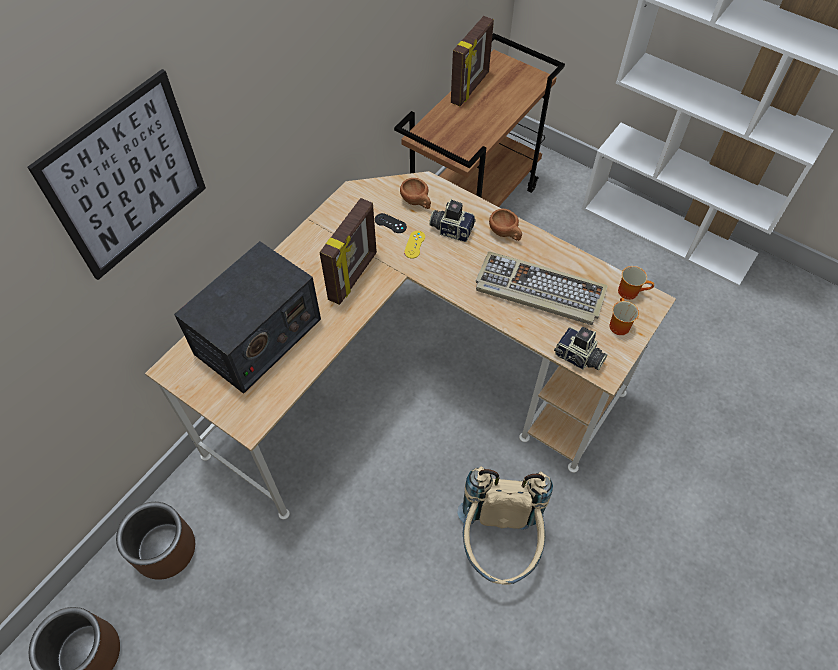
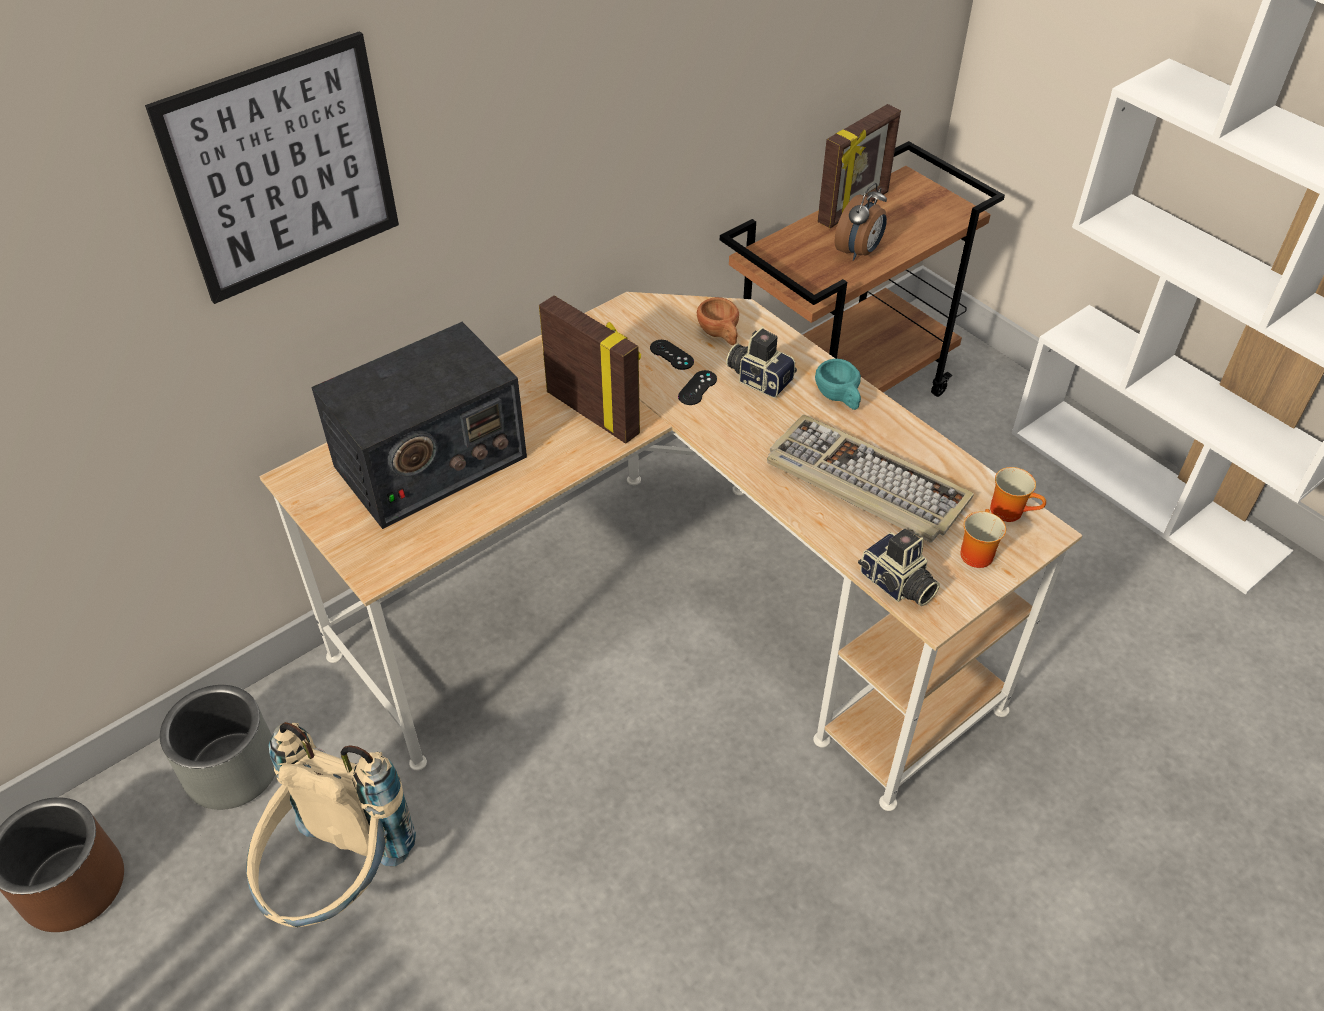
camera: 15 degrees right, 10 degrees down
brown planter [116,502,195,580] -> grey planter [160,685,275,810]
picture frame [320,198,377,305] -> picture frame turned 90 degrees counterclockwise [539,295,641,444]
yellow game controller [404,231,425,258] -> black game controller [678,370,717,405]
beige backpack [457,466,553,585] -> beige backpack moved to [246,722,416,927]
brown cup [489,209,522,241] -> turquoise cup [815,359,861,410]
none -> alarm clock [834,183,887,261]

